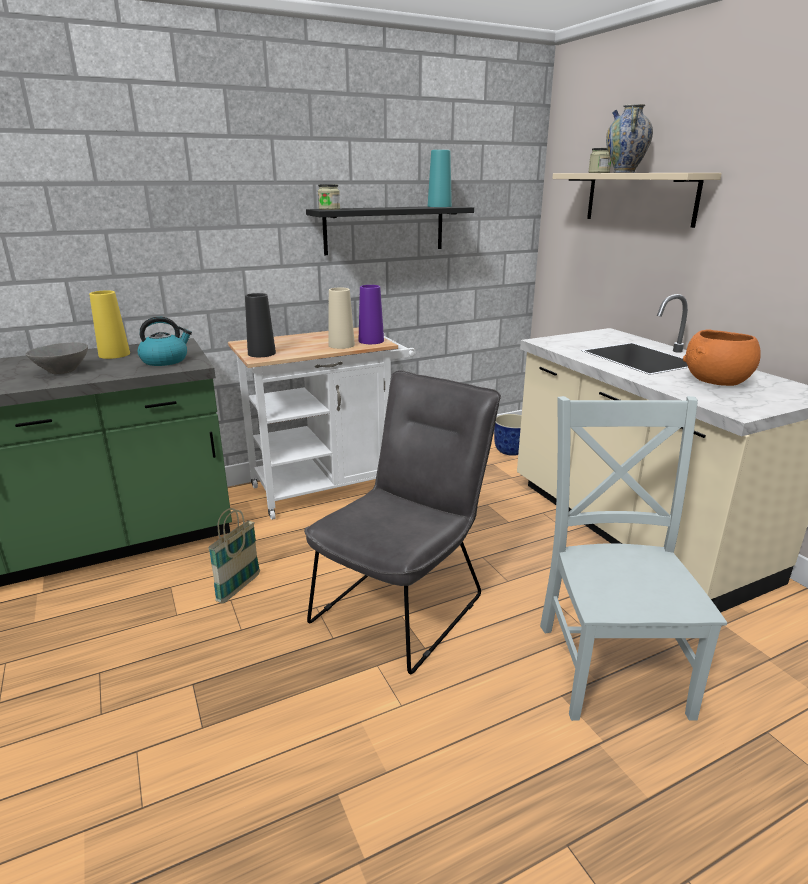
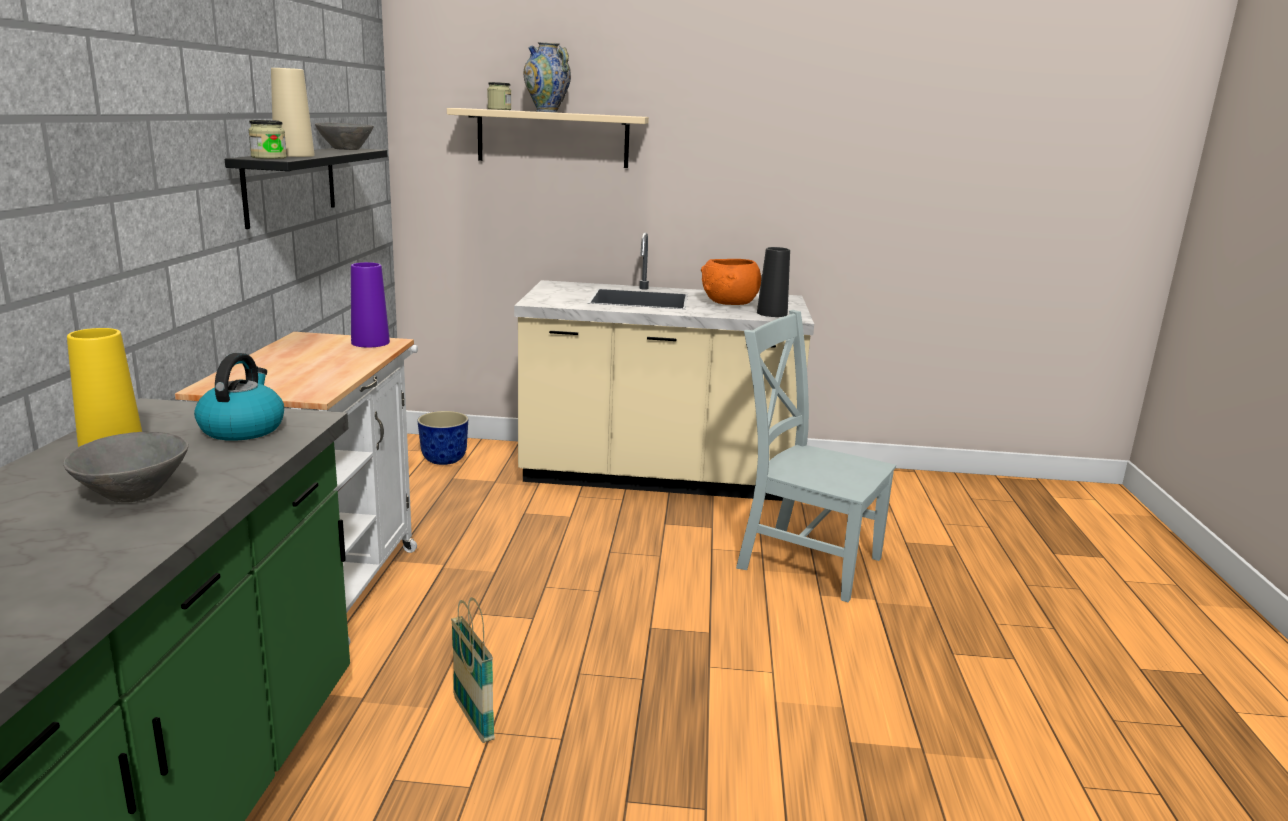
camera: 60 degrees left, 5 degrees down
black vase [245,293,276,357] -> black vase moved to [757,247,790,317]
grey chair [304,370,501,674] -> none
beige vase [328,287,355,349] -> beige vase moved to [271,68,315,157]
turquoise vase [428,150,452,207] -> grey bowl [315,123,374,150]

